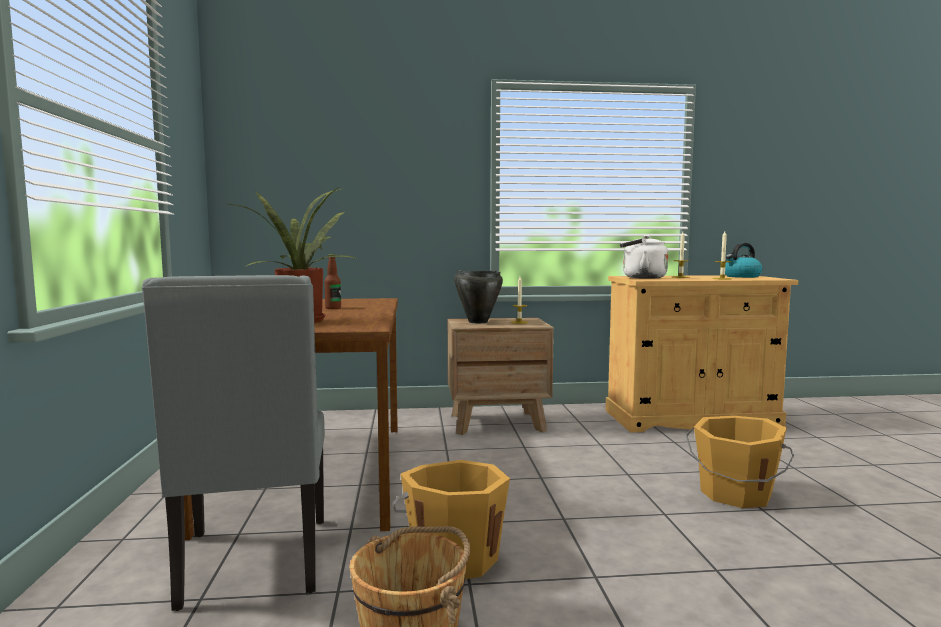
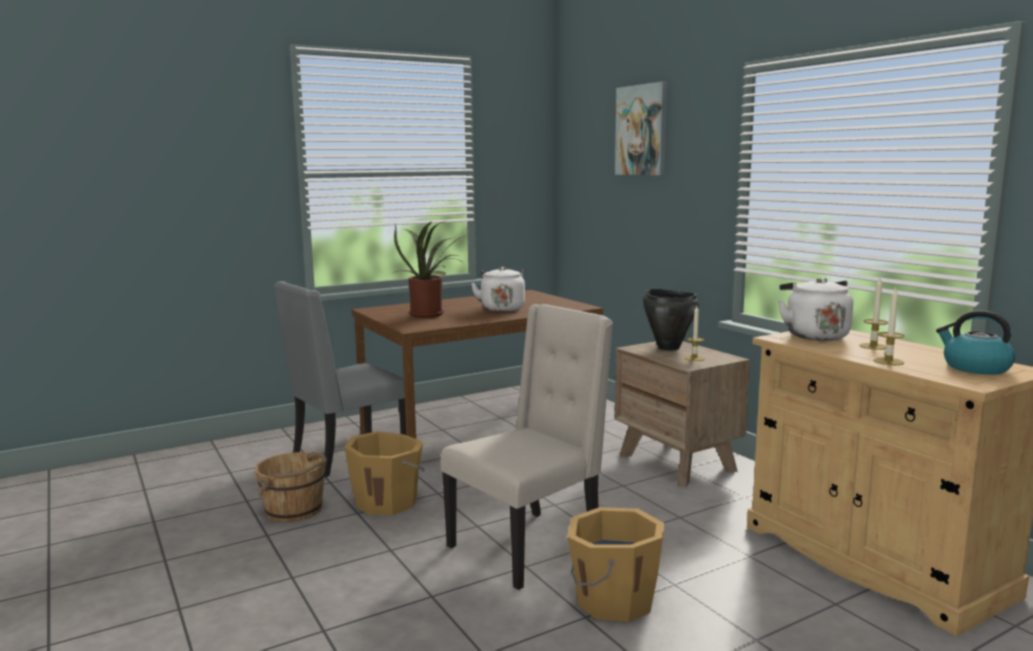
camera: 65 degrees right, 5 degrees up
bottle [324,254,341,309] -> white kettle [471,267,525,312]
none -> beige chair [441,304,613,590]
none -> picture [615,82,667,175]

